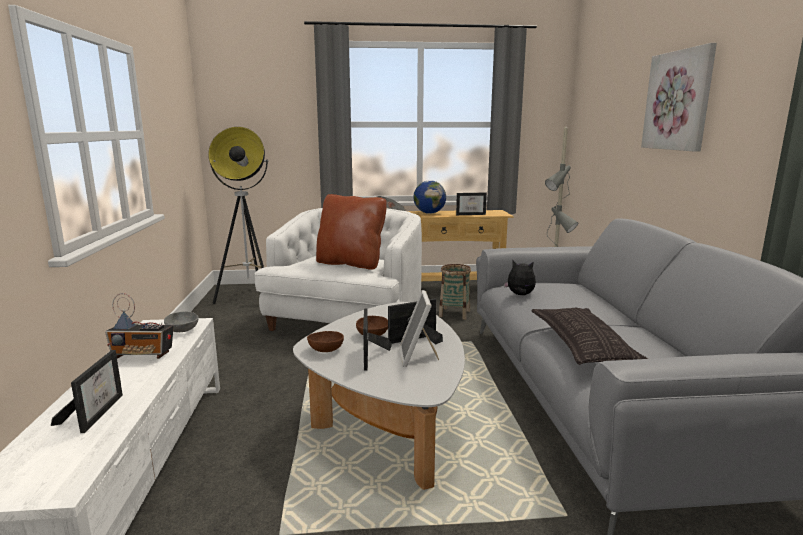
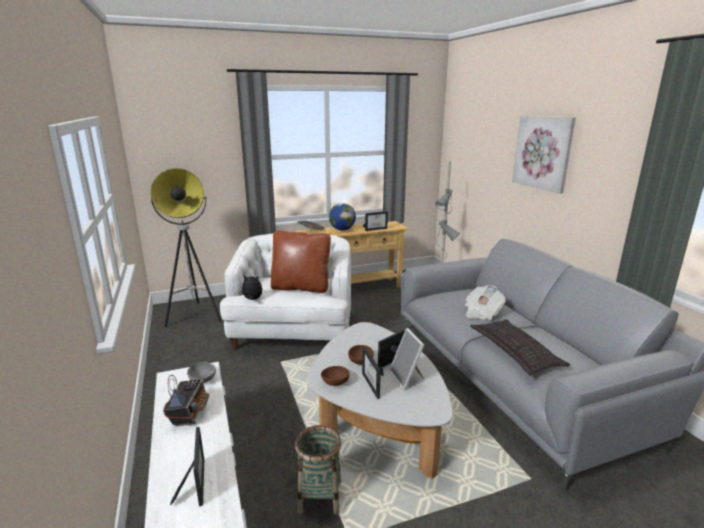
camera: 15 degrees left, 5 degrees up
radio [105,293,174,359] -> radio turned 75 degrees counterclockwise [163,375,210,426]
basket [439,264,471,320] -> basket moved to [295,425,341,515]
plush toy [504,261,536,295] -> plush toy moved to [239,275,262,300]
none -> newspaper [465,285,506,320]

